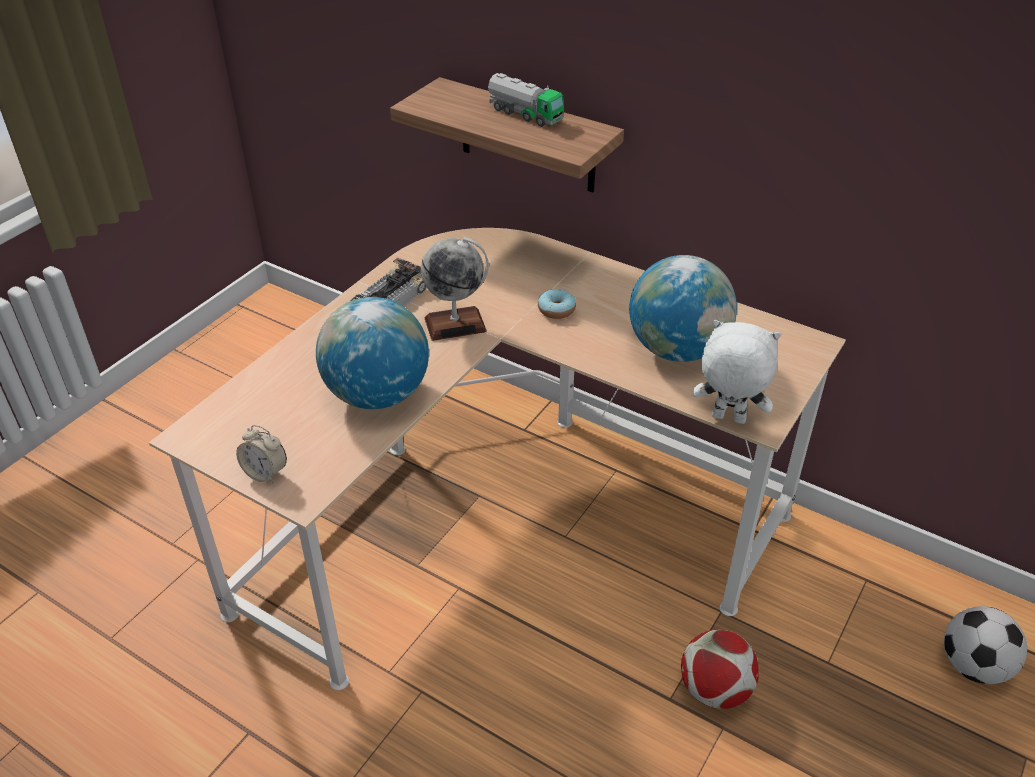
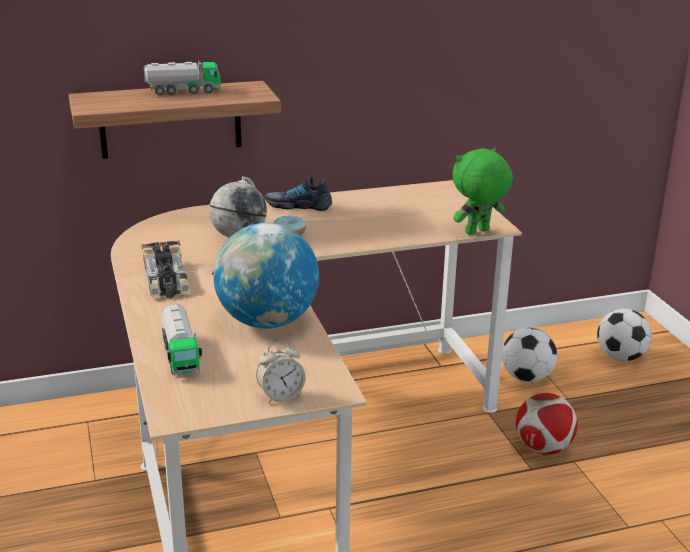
camera: 50 degrees left, 15 degrees down
globe [629,255,737,362] -> none
white plush toy [692,320,781,424] -> green plush toy [453,148,513,235]
none -> toy truck [161,304,202,376]
none -> shoe [265,176,332,211]
none -> football [502,328,557,383]

